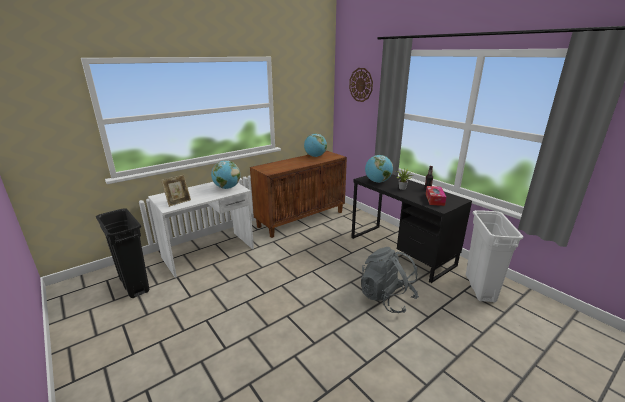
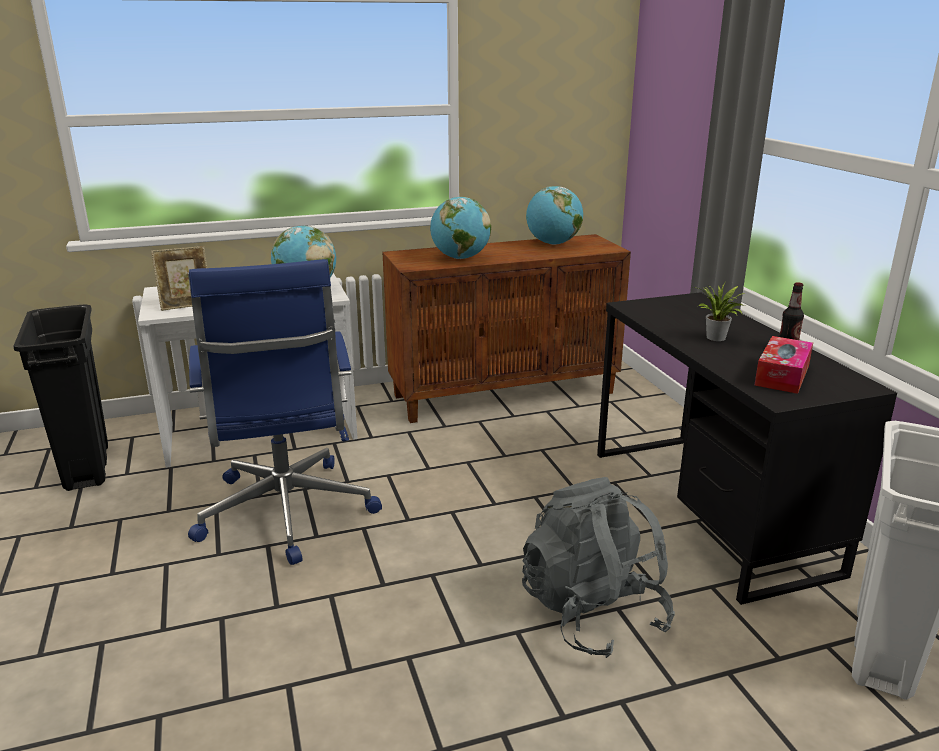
camera: 20 degrees right, 0 degrees up
wall clock [349,68,373,102] -> none
globe [365,155,393,183] -> globe moved to [430,197,491,259]
none -> blue office chair [188,259,382,565]

